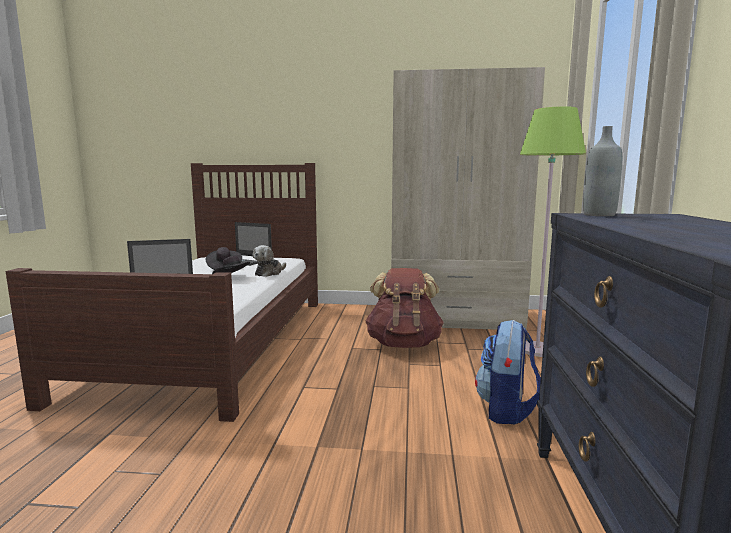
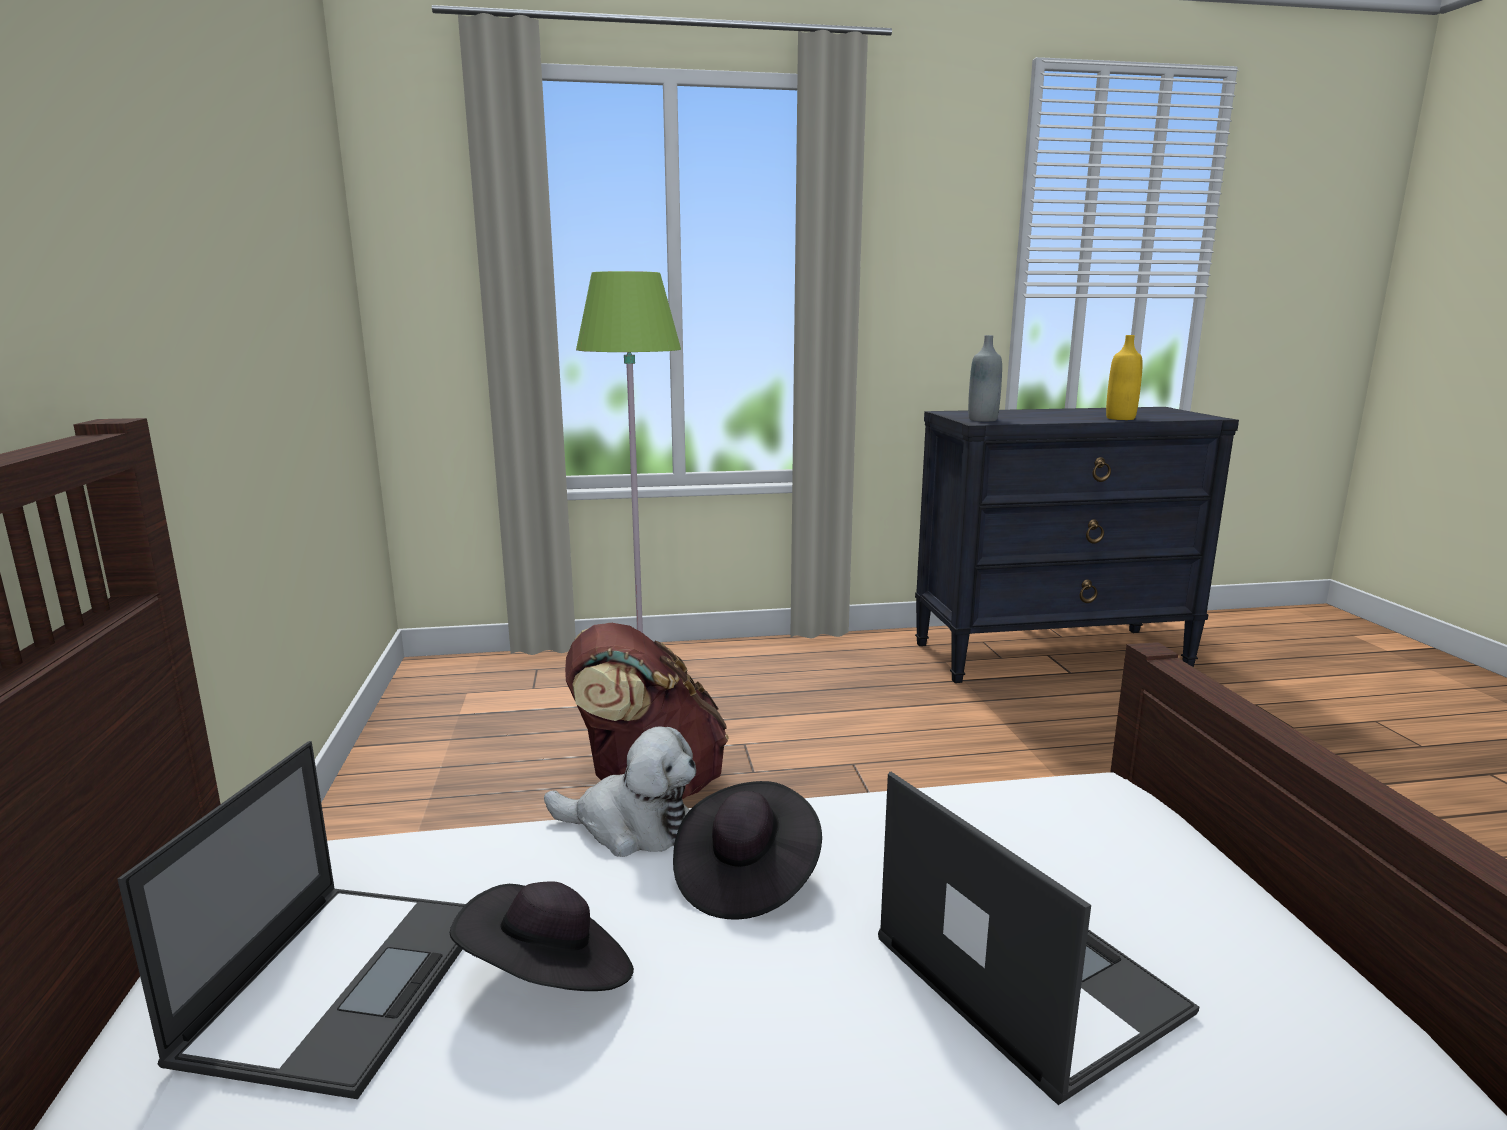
camera: 105 degrees left, 5 degrees up
beige wardrobe [391,67,545,330] -> none
backpack [475,320,541,424] -> none
none -> yellow bottle [1106,335,1143,420]

